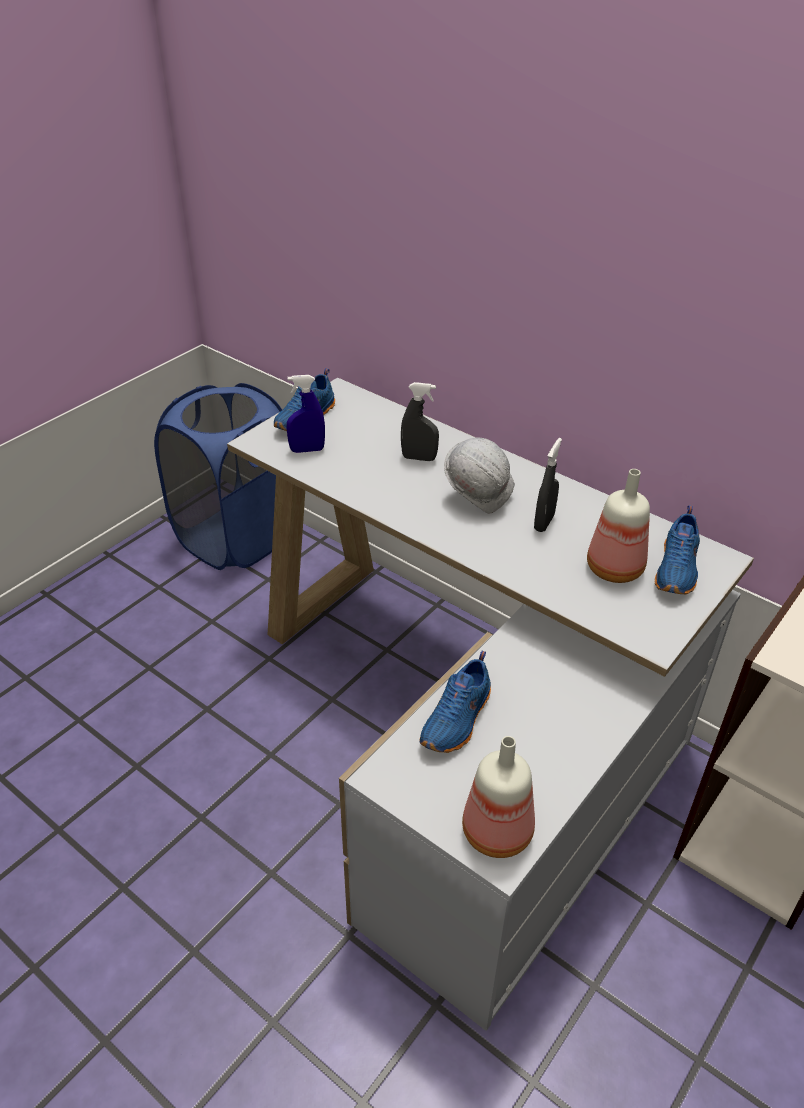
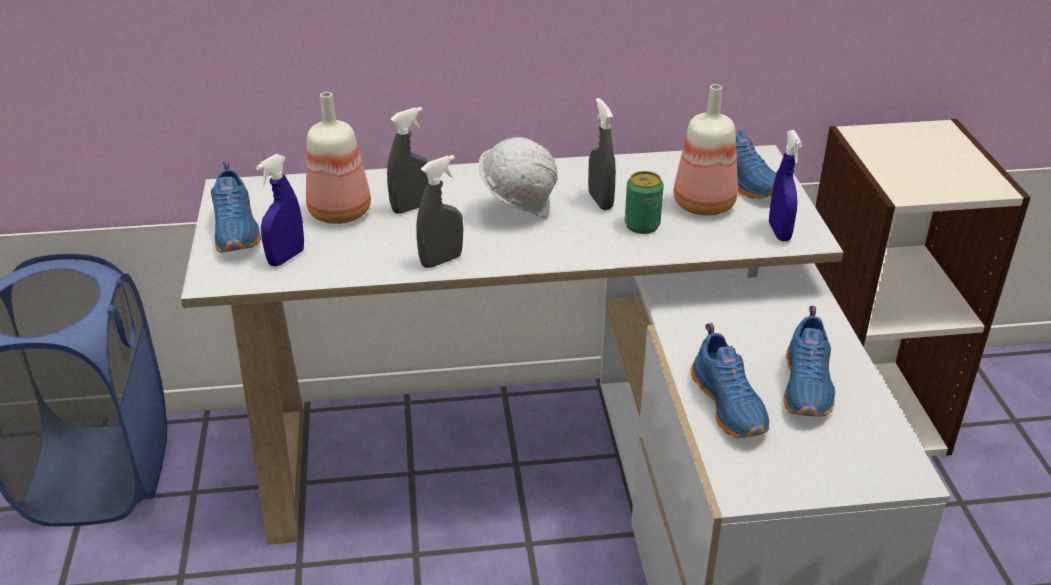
camera: 45 degrees left, 5 degrees down
bottle [462,736,535,858] -> bottle moved to [306,92,371,224]
none -> grey spray bottle [416,155,463,268]
none -> can [625,171,664,234]
none -> blue spray bottle [769,130,802,241]
none -> blue shoe [783,306,835,417]

